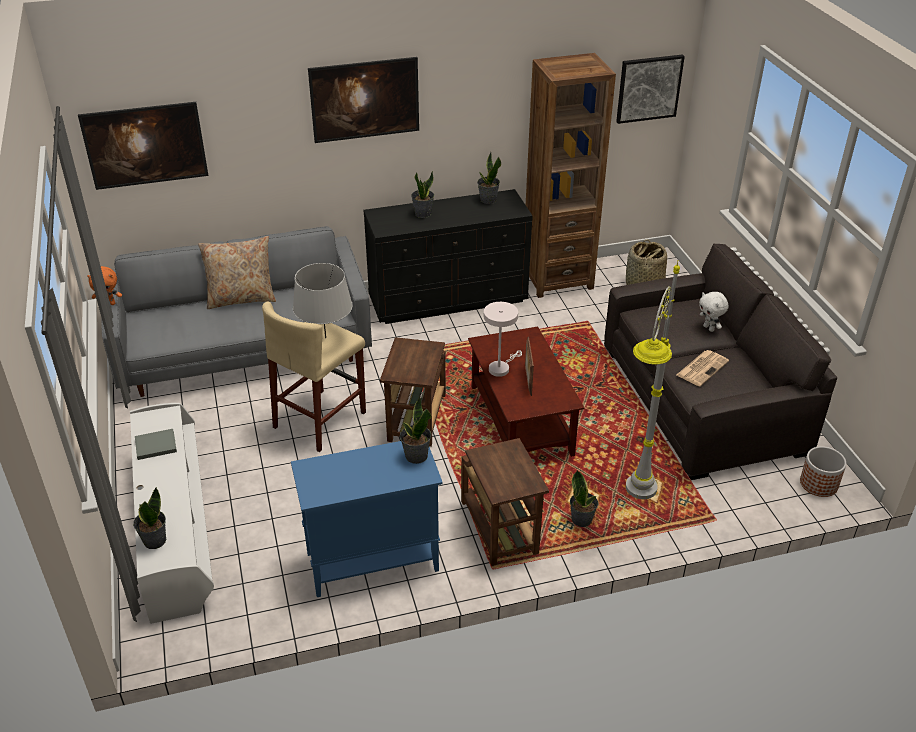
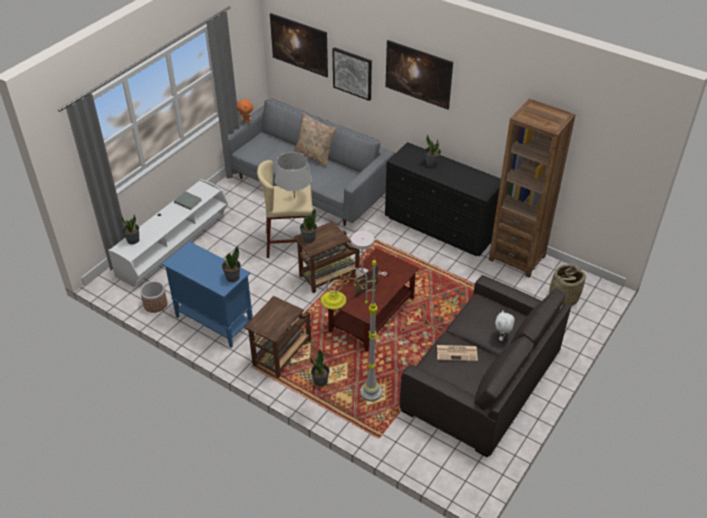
camera: 50 degrees right, 5 degrees up
potted plant [477,152,501,204] -> potted plant moved to [300,208,317,243]
picture [616,54,685,124] -> picture moved to [332,47,372,101]
planter [800,446,846,497] -> planter moved to [140,281,167,313]

